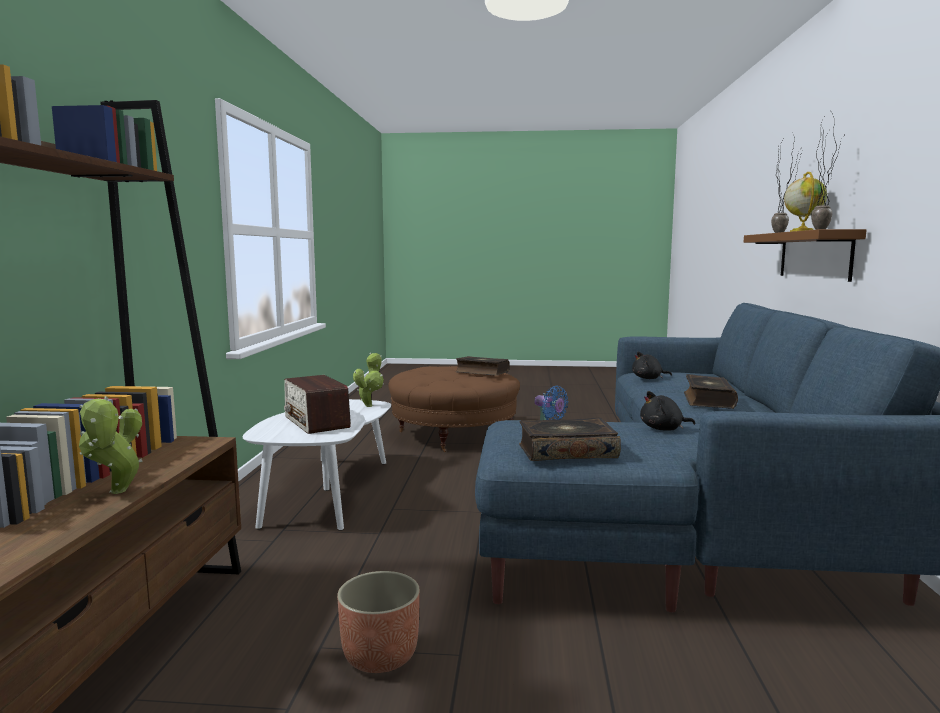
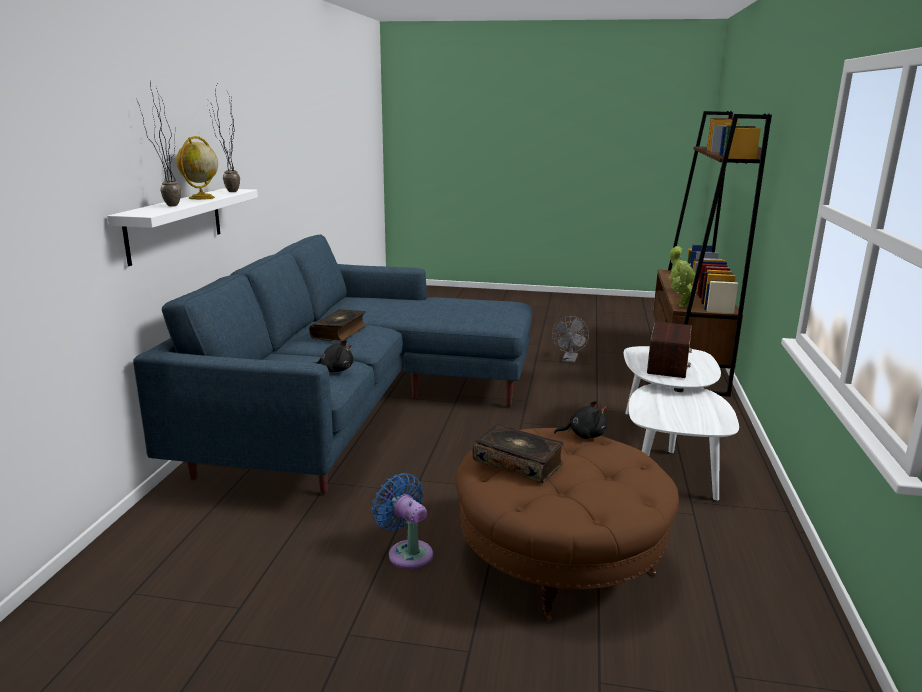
camera: 175 degrees left, 10 degrees up
radio [284,375,351,434] -> radio turned 45 degrees clockwise [647,322,692,378]
planter [337,571,420,673] -> grey fan [552,316,589,363]
potted plant [353,353,384,407] -> potted plant moved to [671,264,696,307]
book [519,417,621,461] -> none
black plush toy [640,391,695,431] -> black plush toy moved to [554,401,607,439]
brown shelf [744,229,866,282] -> white shelf [107,189,258,266]

